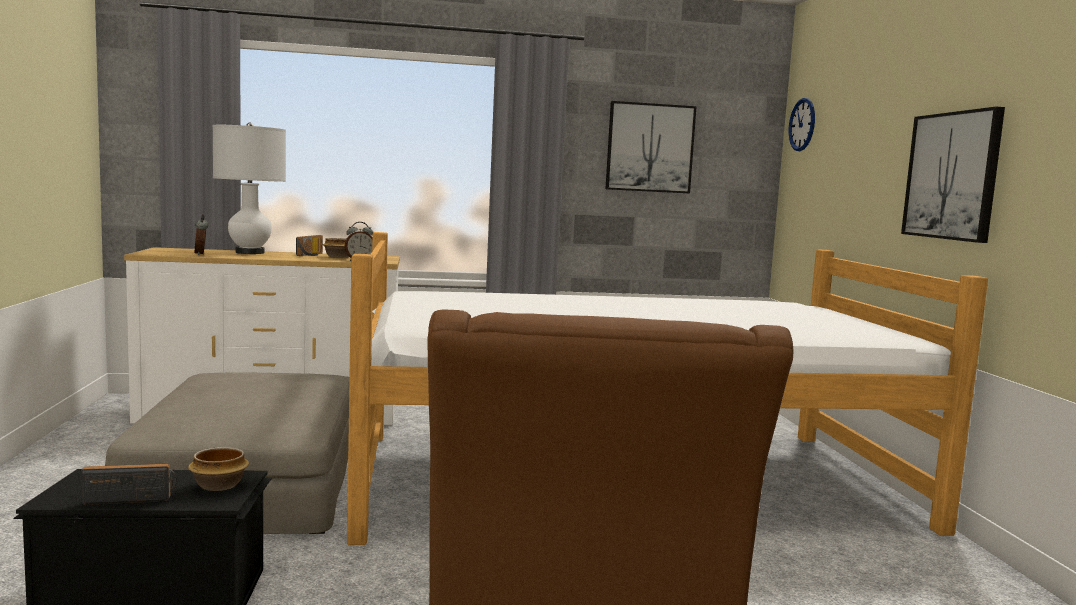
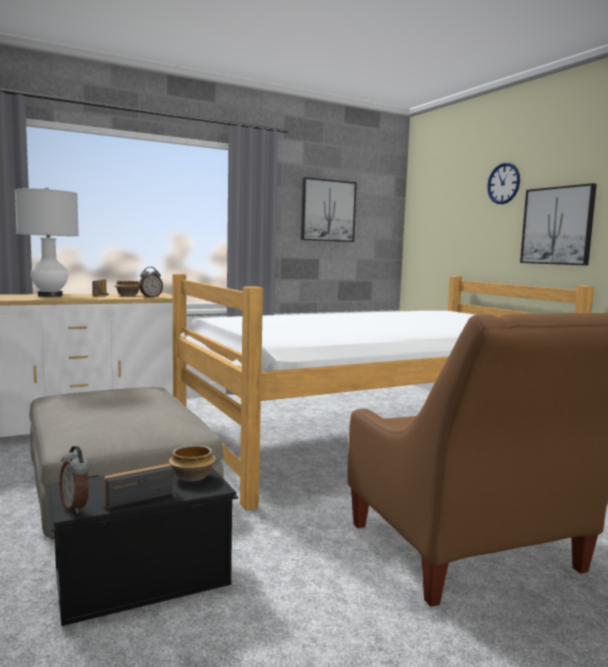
camera: 20 degrees left, 0 degrees up
alarm clock [195,214,209,255] -> alarm clock moved to [60,446,90,513]
wall clock [788,98,815,151] -> wall clock moved to [487,163,520,204]

